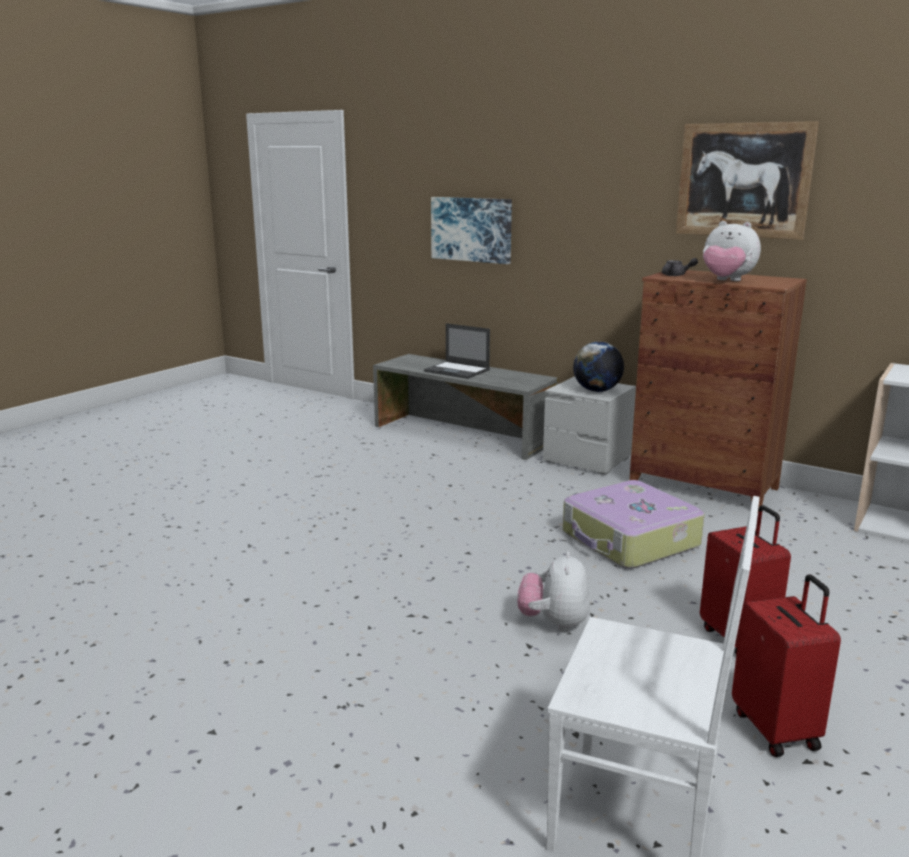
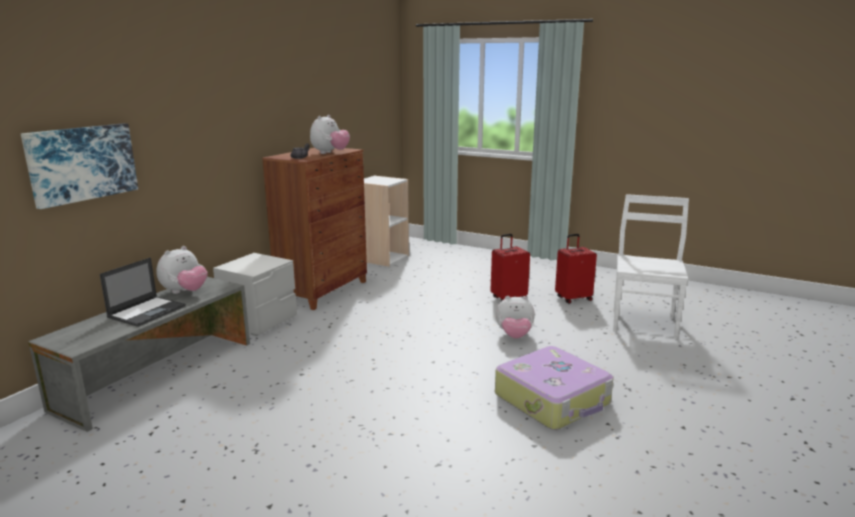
camera: 95 degrees left, 0 degrees up
suitcase [563,480,705,569] -> suitcase moved to [495,346,614,430]
globe [573,342,624,392] -> none
picture [676,121,819,240] -> none
none -> plush toy [156,246,207,294]

